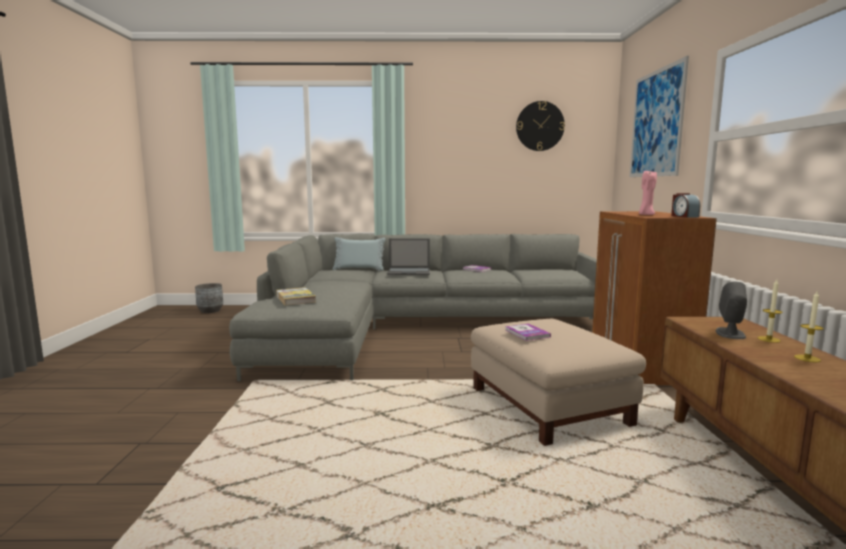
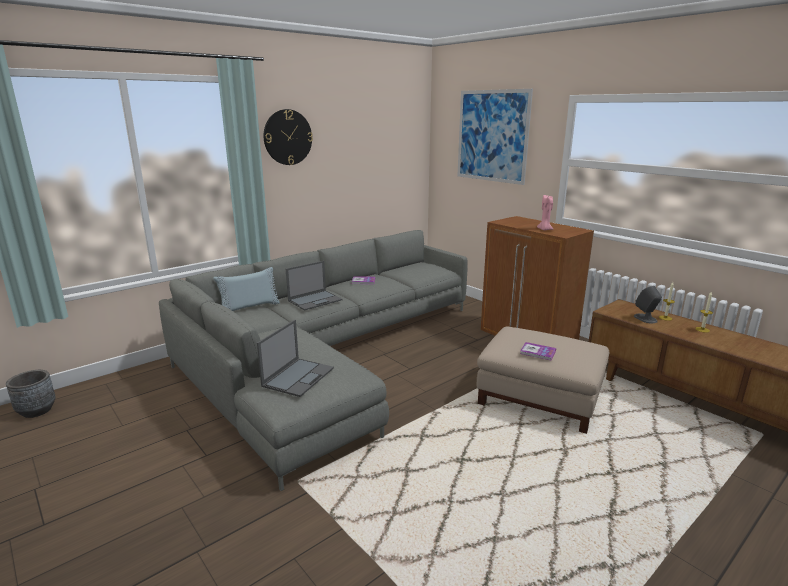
camera: 40 degrees left, 10 degrees up
book [276,287,316,305] -> laptop [257,320,334,397]
wall clock [516,101,565,151] -> wall clock moved to [264,109,313,165]
alarm clock [671,193,700,218] -> none

